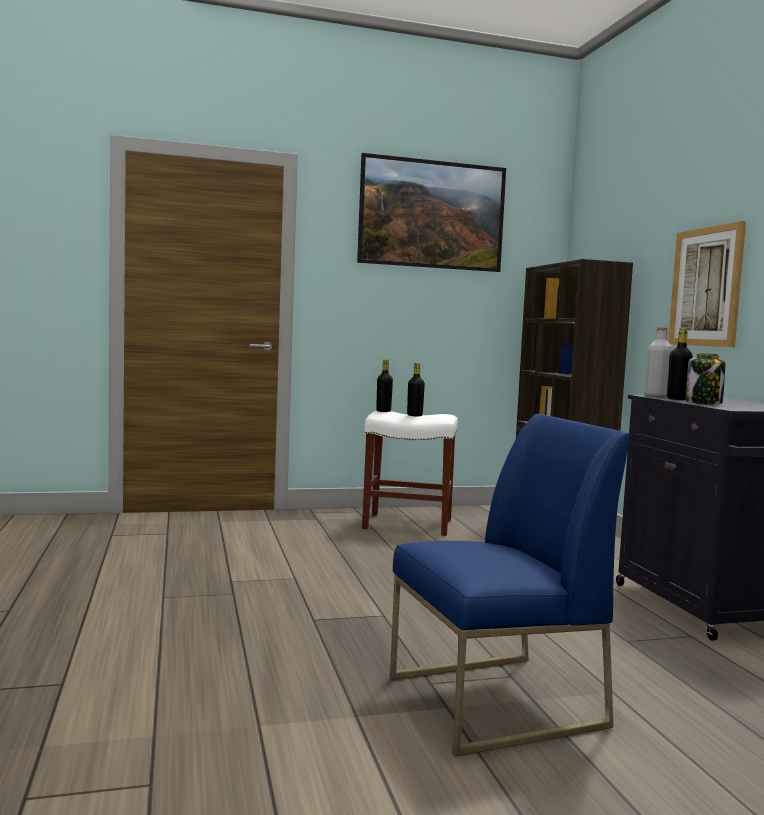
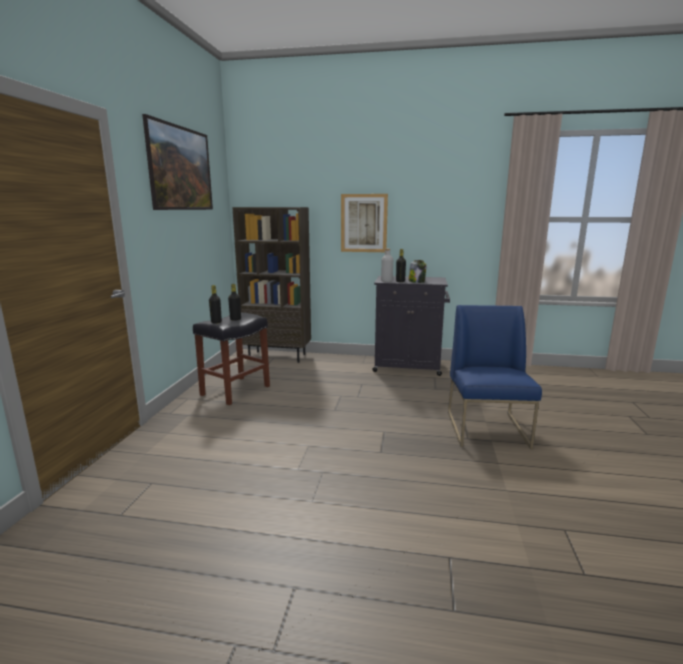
camera: 65 degrees left, 10 degrees up
white stool [362,411,458,536] -> black stool [193,313,270,405]

